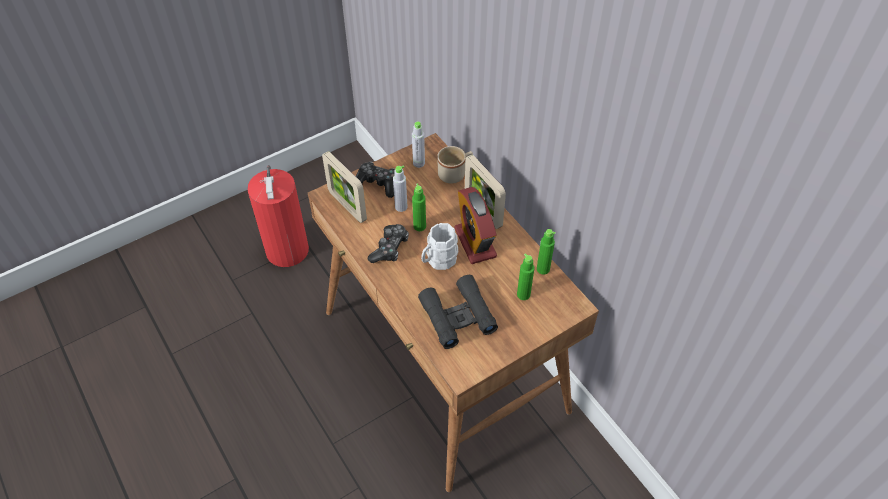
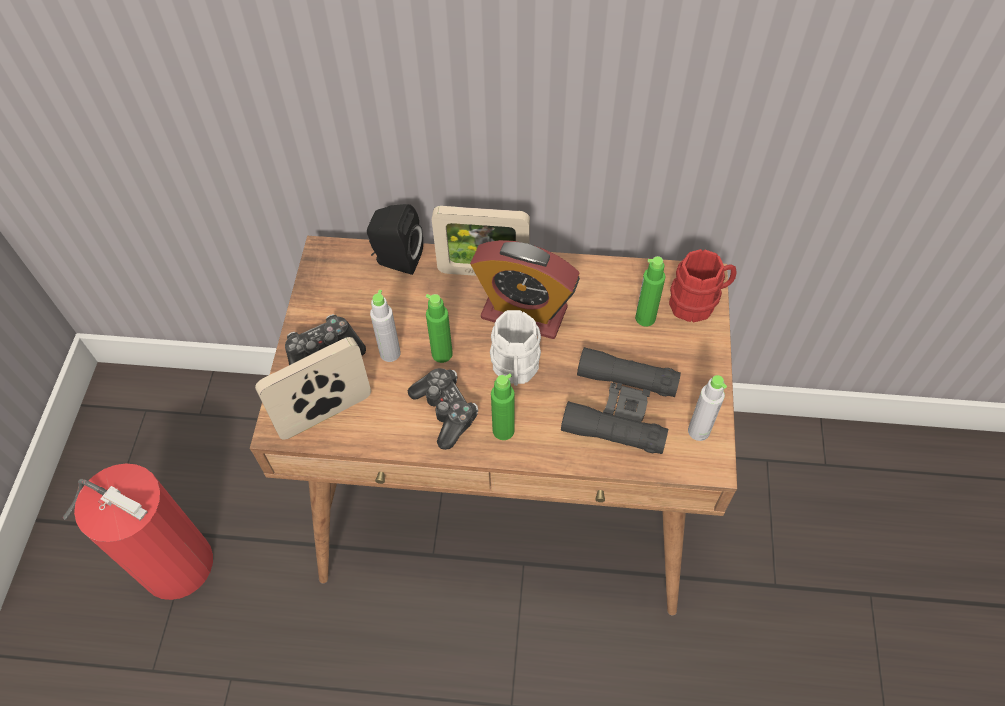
camera: 50 degrees left, 5 degrees up
picture frame [322,151,367,223] -> picture frame turned 150 degrees clockwise [255,337,371,439]
grey bottle [412,121,425,168] -> grey bottle moved to [688,375,727,441]
beige mug [437,146,473,184] -> black speaker [367,204,423,275]
green bottle [537,229,556,274] -> green bottle moved to [491,374,515,440]
none -> red mug [669,249,737,322]

